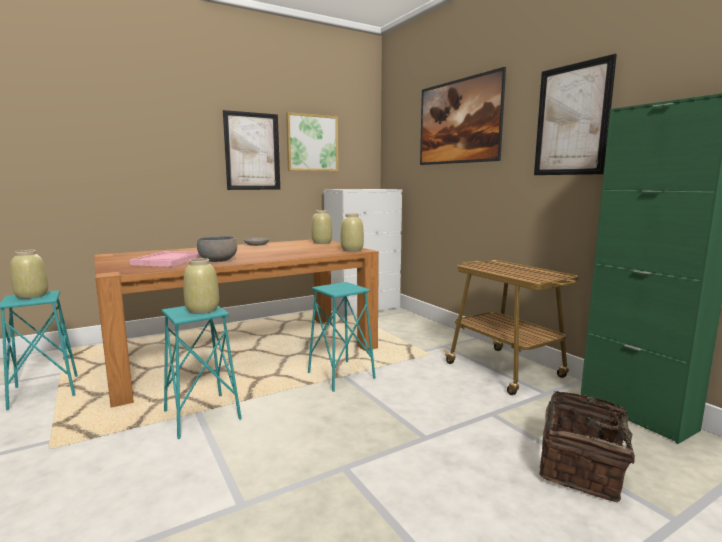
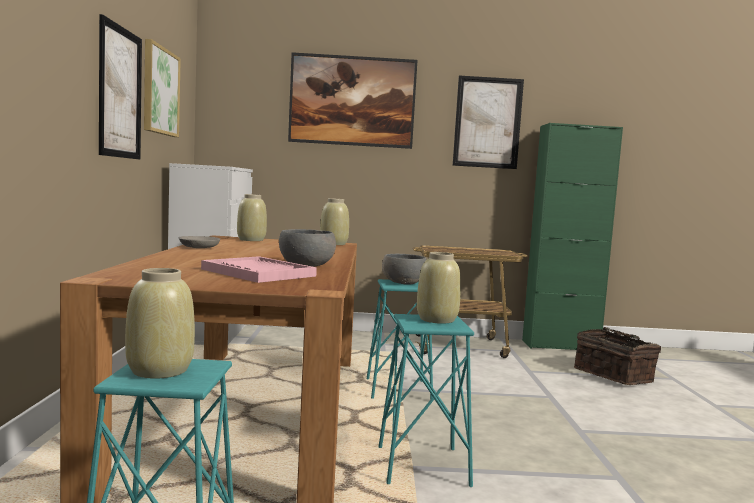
camera: 60 degrees left, 5 degrees down
none -> grey bowl [382,254,426,285]

